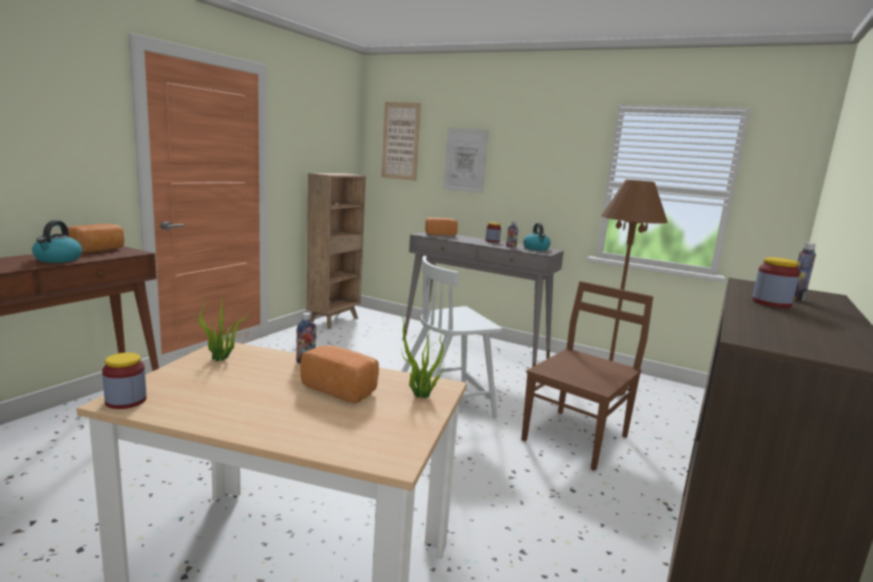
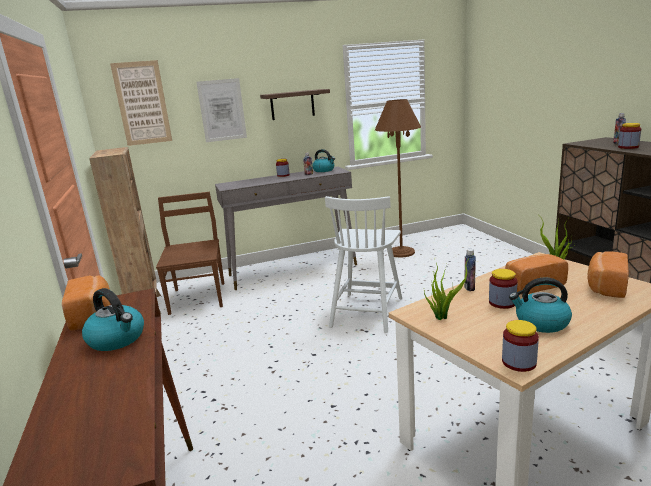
camera: 45 degrees left, 5 degrees up
bread [425,218,458,236] -> bread moved to [588,251,629,298]
brown chair [521,281,654,471] -> brown chair moved to [156,192,224,315]
none -> shelf [260,89,330,120]
none -> jar [489,269,518,309]
none -> kettle [509,278,572,333]

